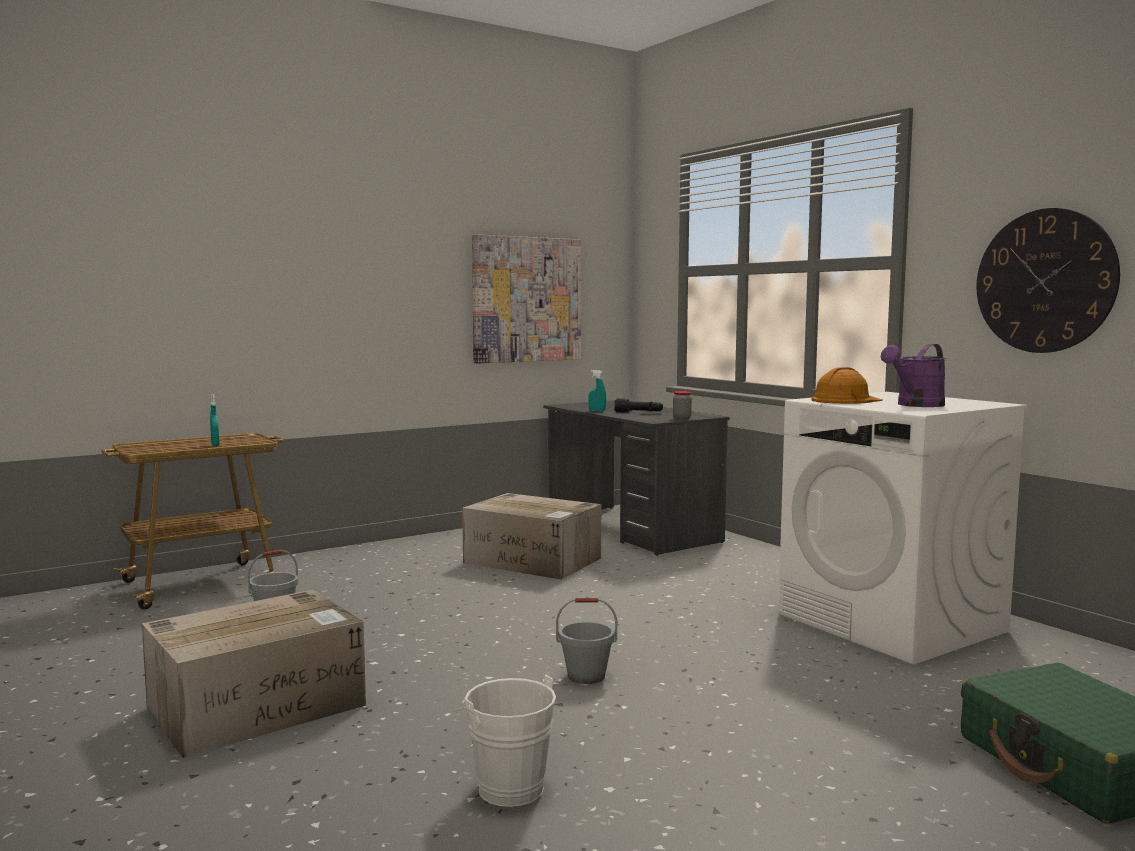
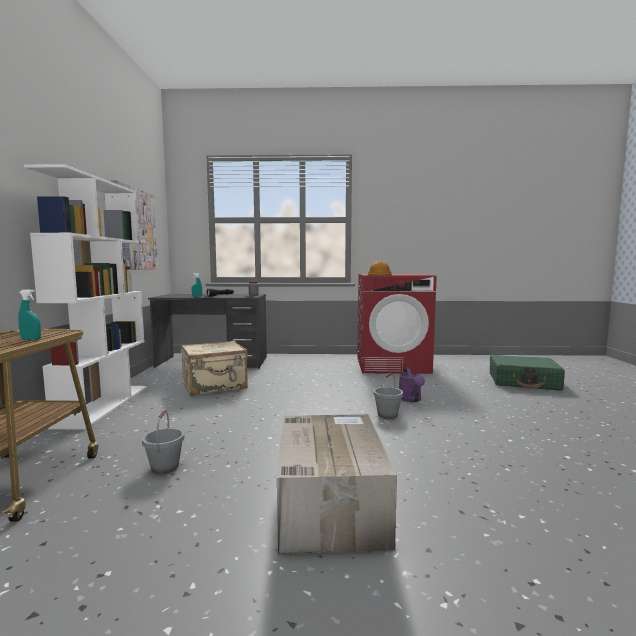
camera: 55 degrees left, 0 degrees up
white bucket [455,675,556,807] -> none
cardboard box [462,493,601,580] -> beige suitcase [180,340,248,396]
white washing machine [778,392,1028,664] -> red washing machine [357,274,437,374]
purple watering can [881,344,946,407] -> purple watering can moved to [399,366,425,402]
wall clock [976,208,1120,353] -> none
none -> white bookcase [24,164,147,430]

